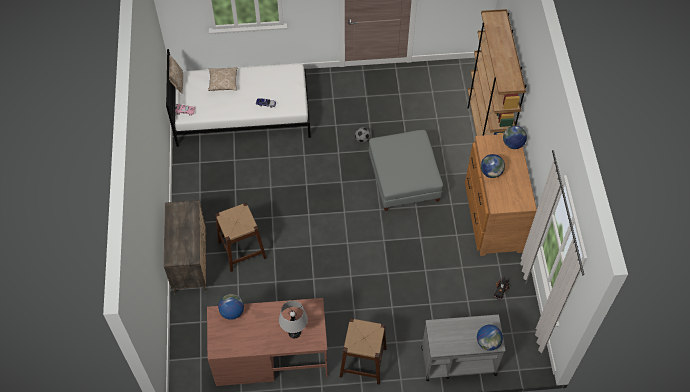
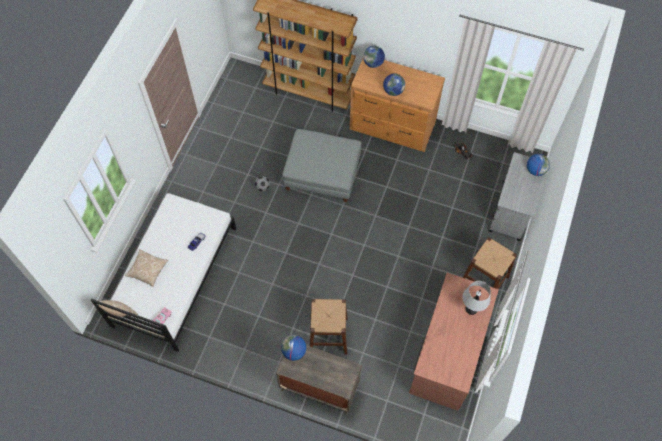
camera: 65 degrees left, 5 degrees up
globe [218,294,244,320] -> globe moved to [281,335,306,361]

